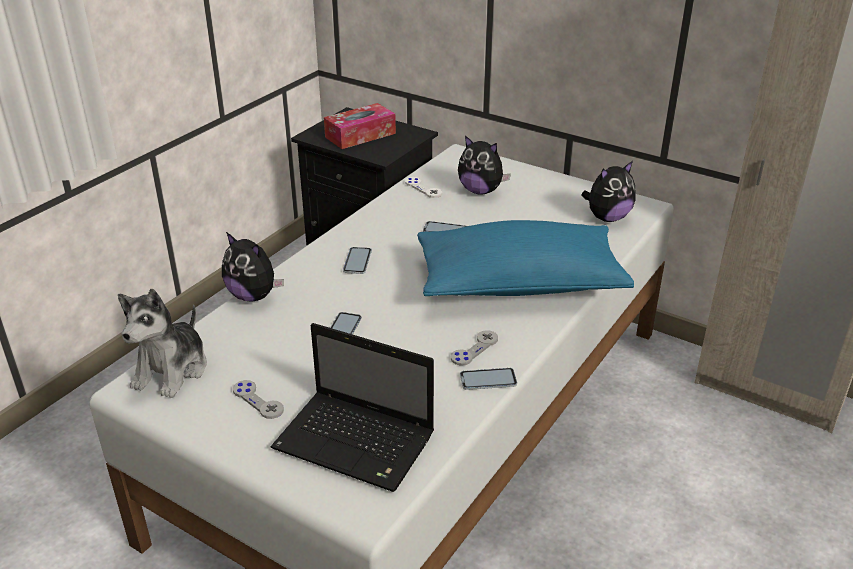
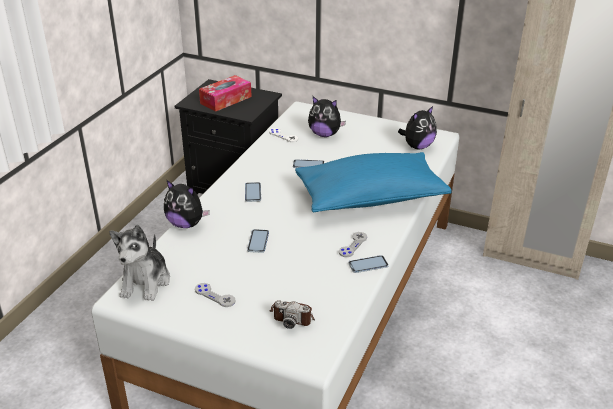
camera: 10 degrees left, 0 degrees up
laptop [271,323,434,492] -> camera [270,300,315,329]

